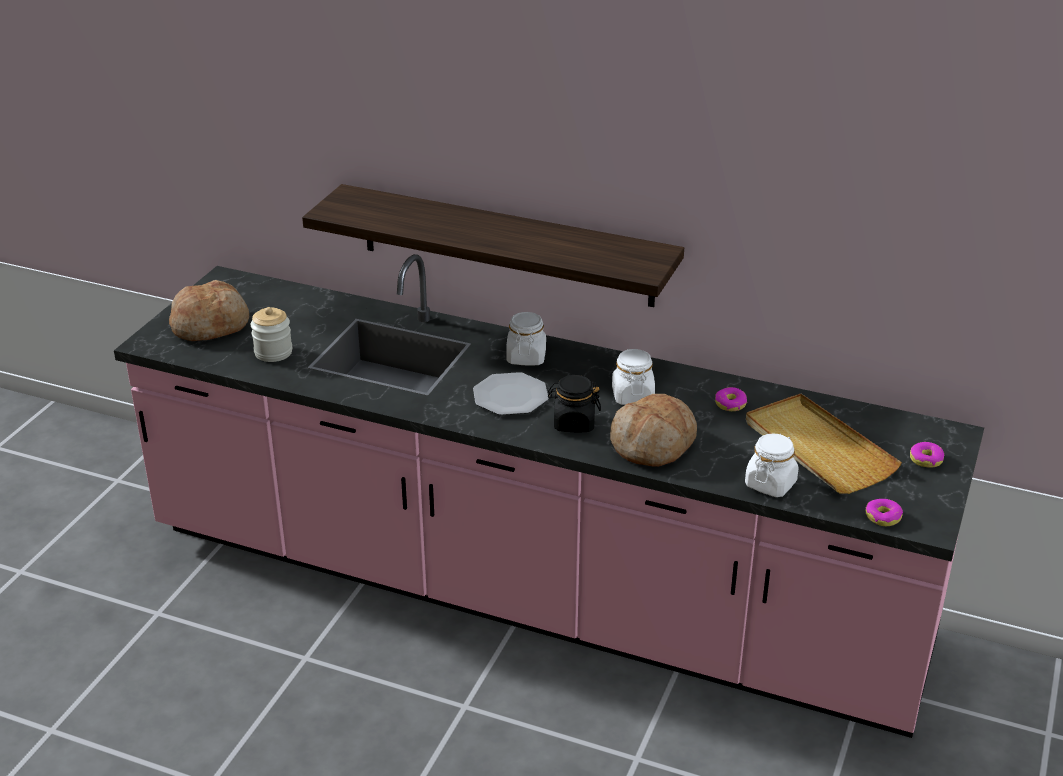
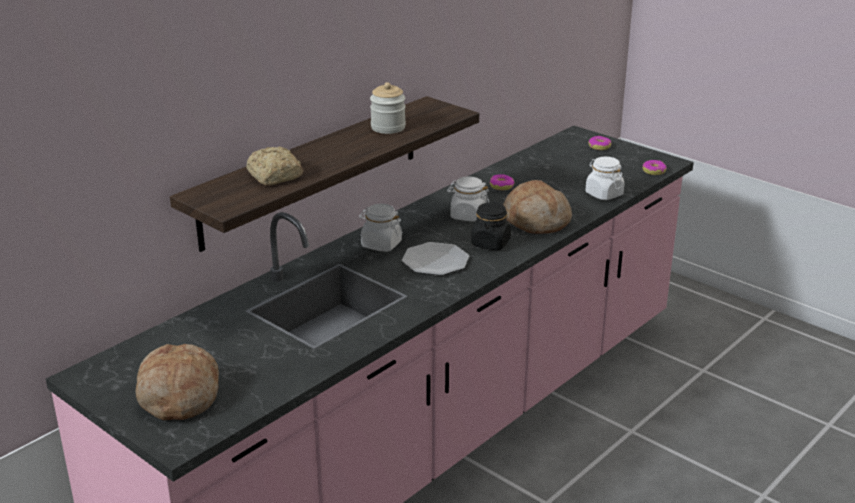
camera: 70 degrees left, 5 degrees down
jar [250,307,292,362] -> jar moved to [370,82,406,134]
beige tray [746,394,902,494] -> none
none -> bread [247,146,303,186]

